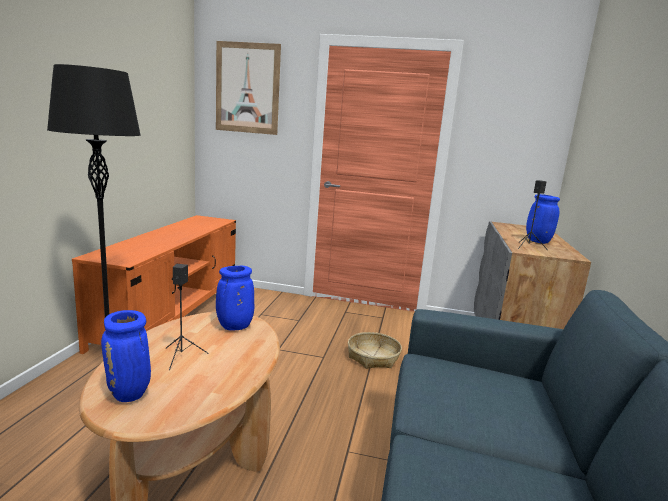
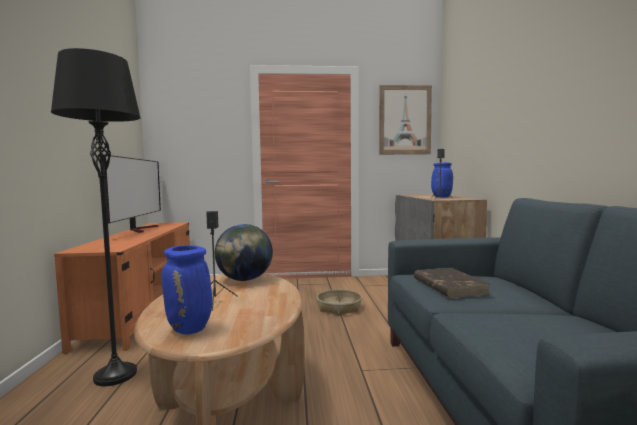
camera: 15 degrees left, 10 degrees down
picture [216,41,281,135] -> picture moved to [379,85,432,155]
blue vase [216,266,254,331] -> globe [215,224,273,281]
none -> television [102,154,161,233]
none -> brown book [414,268,491,298]

